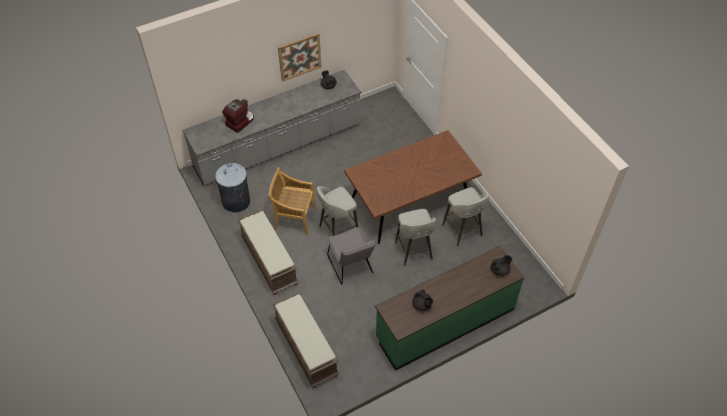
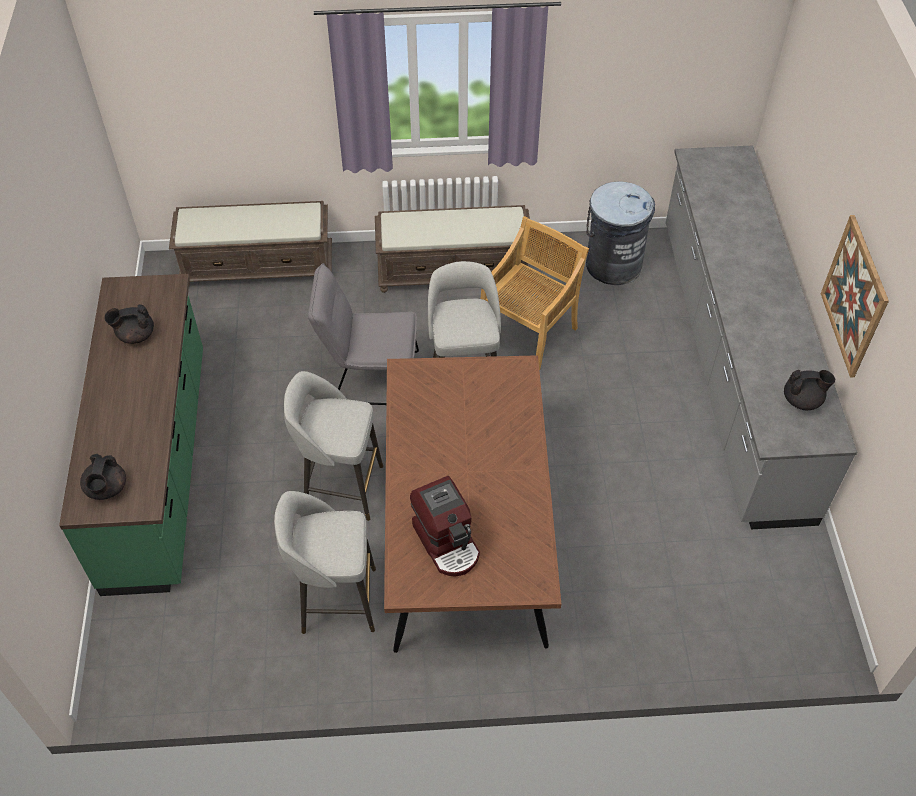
camera: 115 degrees right, 0 degrees up
coffee machine [222,99,254,133] -> coffee machine moved to [410,476,480,577]

